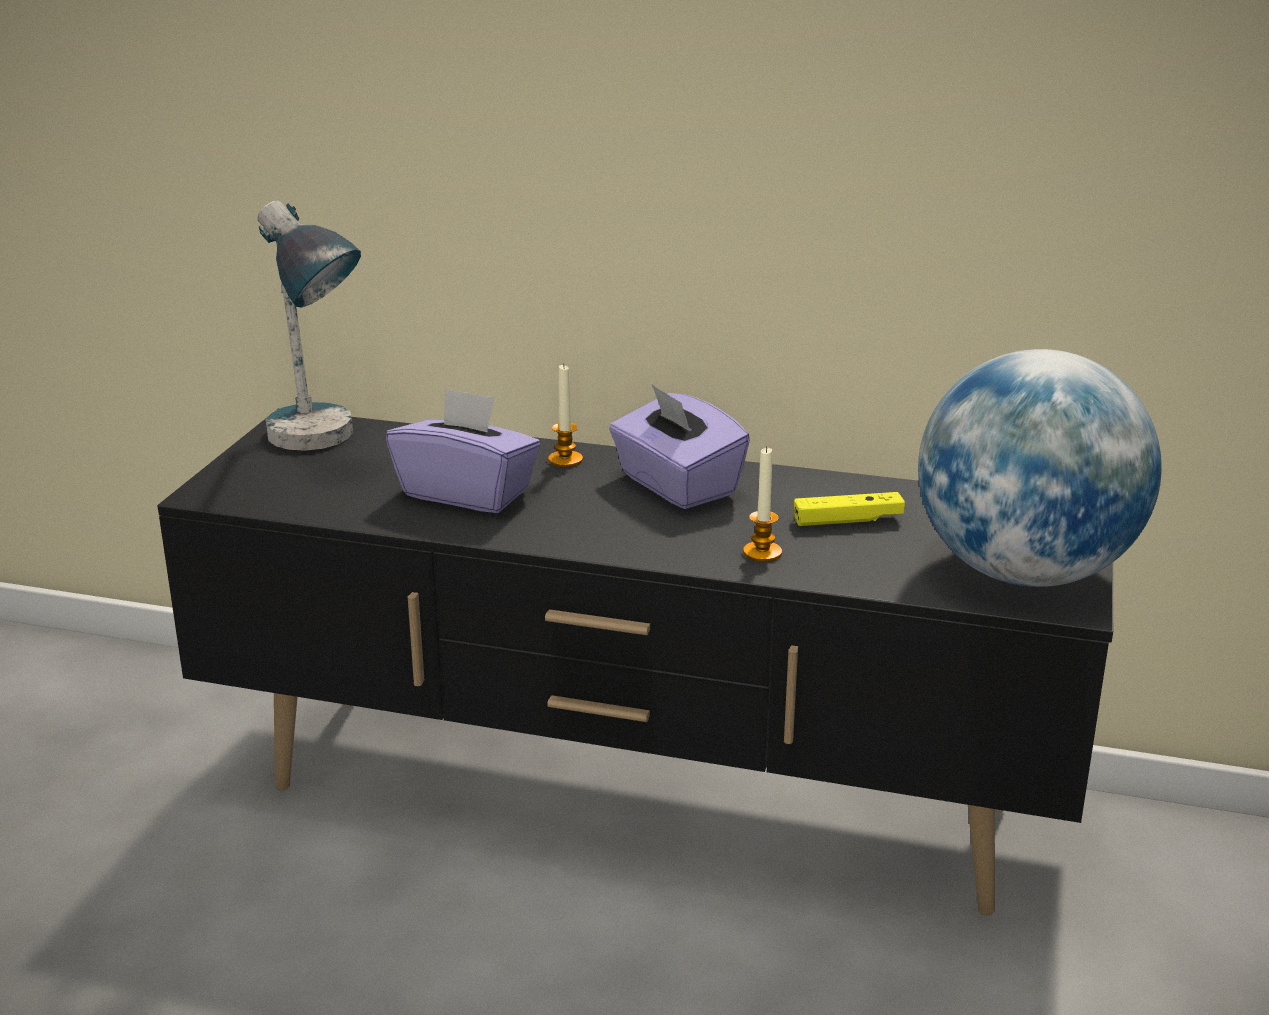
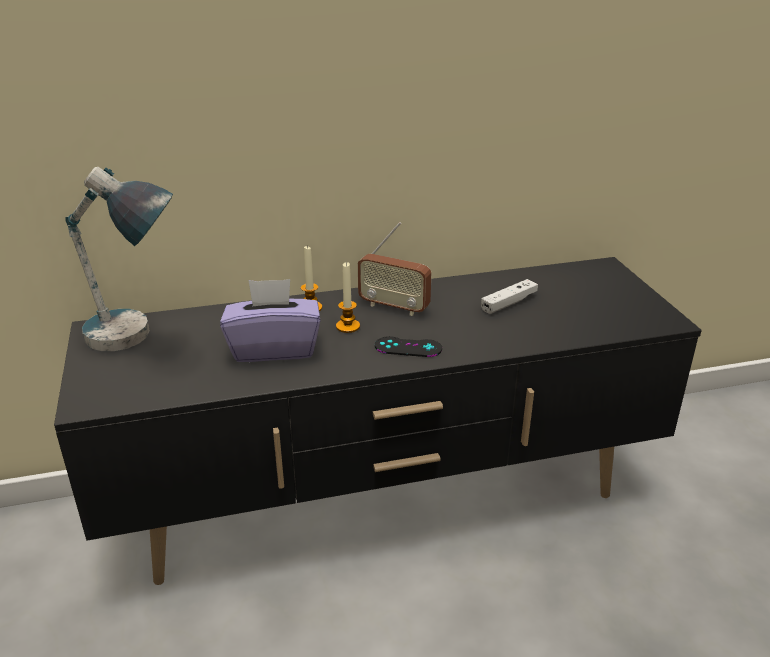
camera: 30 degrees left, 5 degrees up
purple tissue box [609,383,750,509] -> radio [358,222,431,316]
candle [743,446,782,562] -> candle moved to [336,262,360,333]
yellow game controller [794,492,905,526] -> white game controller [481,279,538,314]
globe [918,349,1162,587] -> none
none -> black game controller [375,336,442,357]

